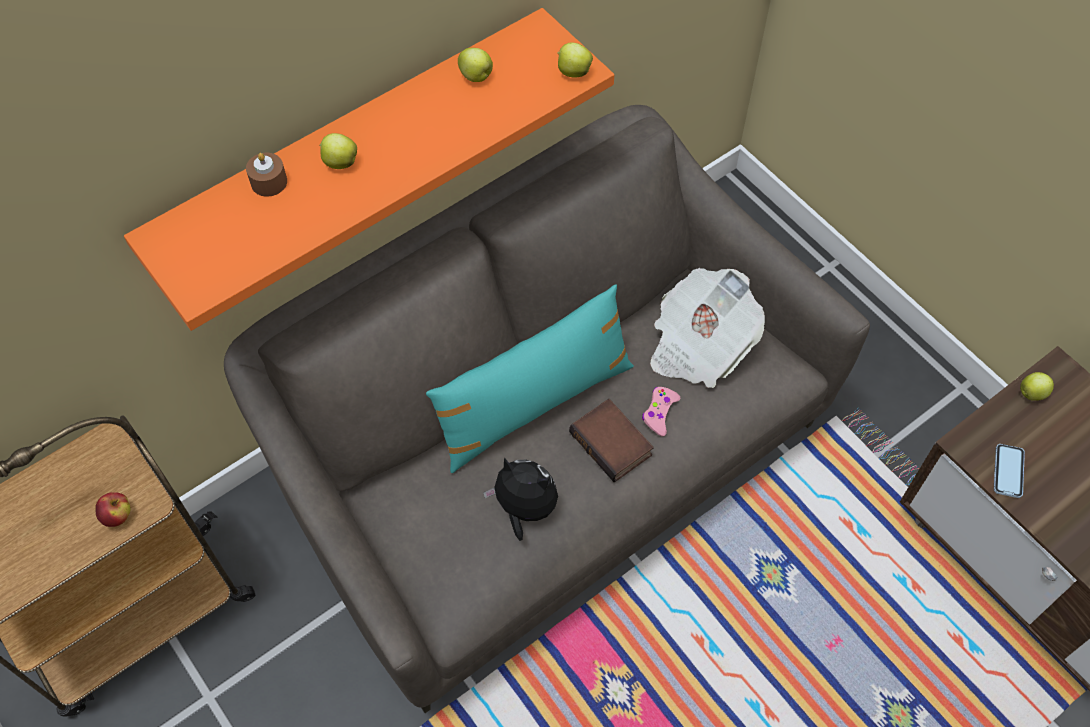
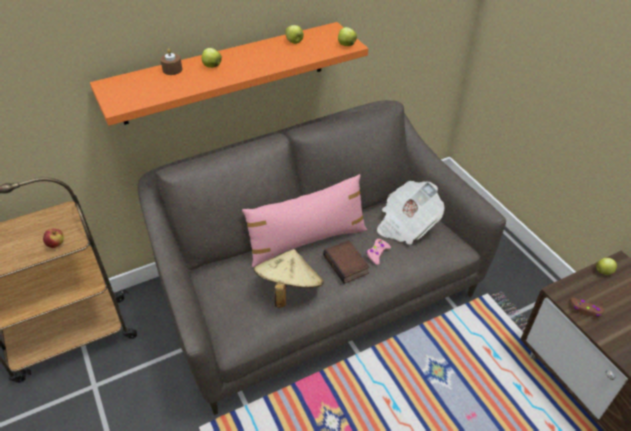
camera: 10 degrees right, 15 degrees down
turquoise pillow [426,285,634,473] -> pink pillow [242,174,367,267]
plush toy [483,458,558,541] -> beige hat [254,249,324,308]
phone [994,444,1025,498] -> brown game controller [570,298,605,317]

